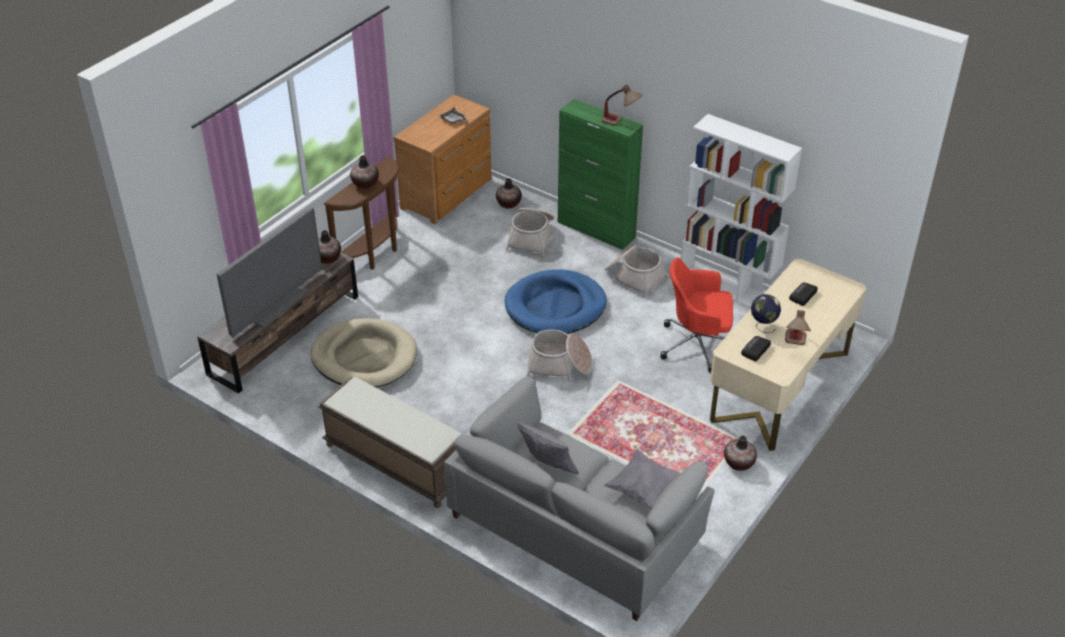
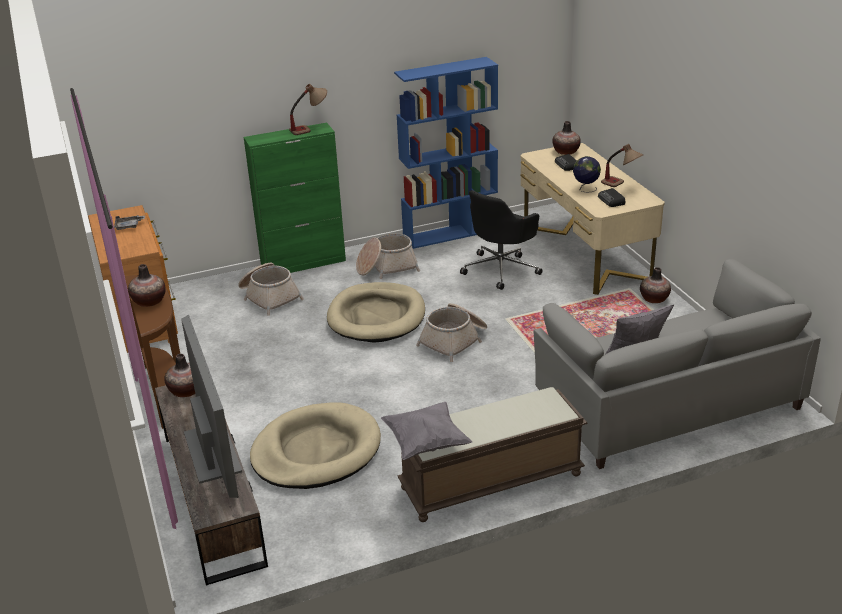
camera: 55 degrees left, 10 degrees down
vase [496,178,522,209] -> vase moved to [552,121,581,155]
blue dog bed [505,269,607,334] -> beige dog bed [327,282,425,343]
grey pillow [604,449,680,511] -> grey pillow moved to [381,402,472,460]
red office chair [660,258,733,373] -> black office chair [460,190,543,290]
white bookcase [681,114,802,308] -> blue bookcase [394,57,498,249]

